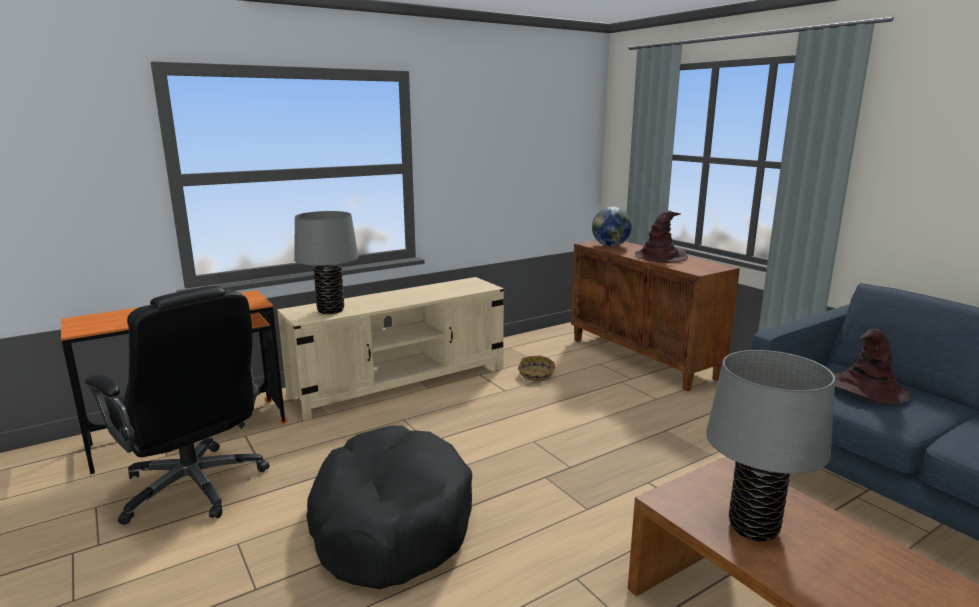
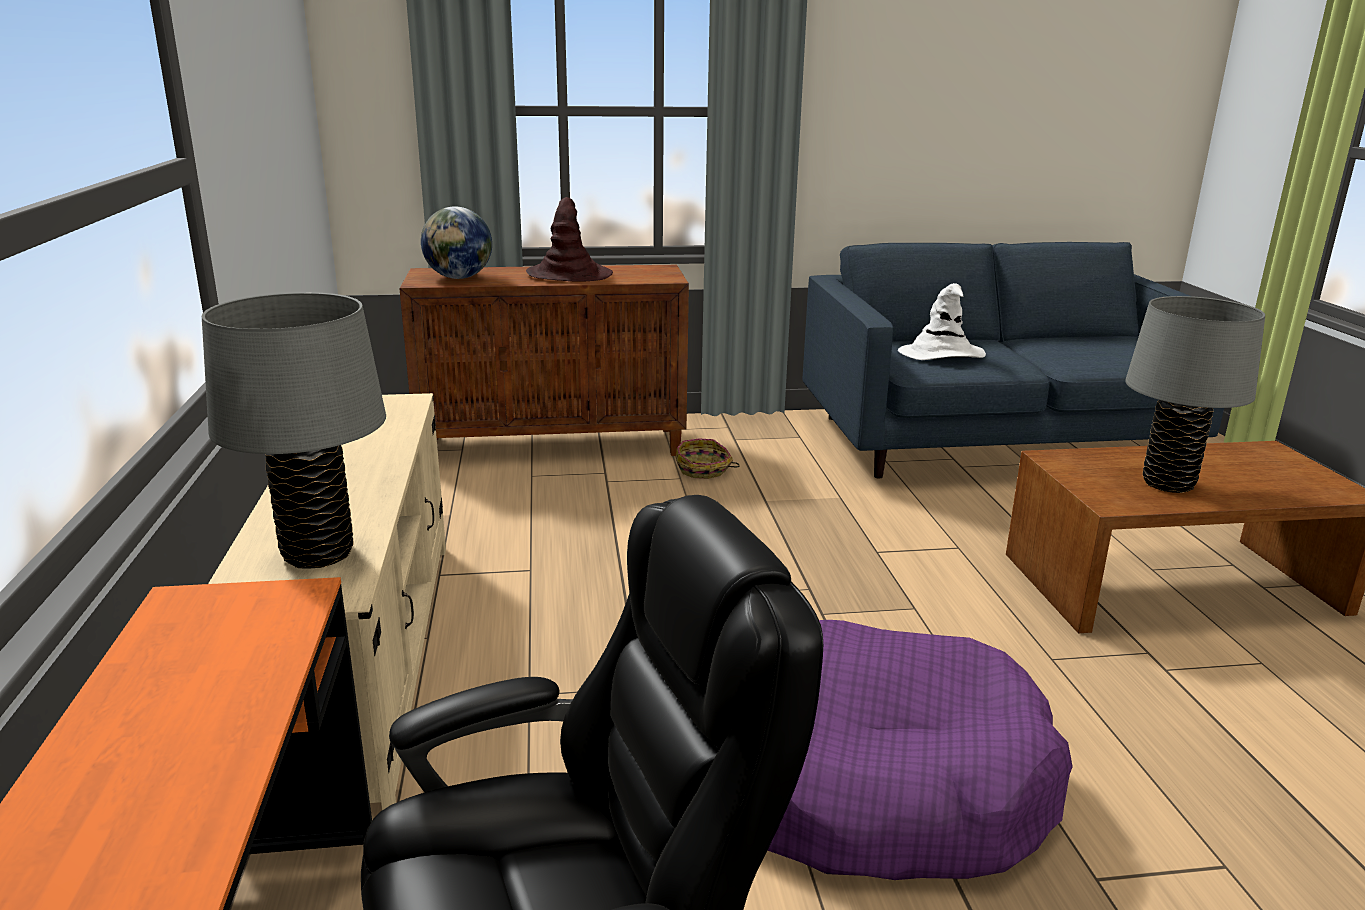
camera: 65 degrees left, 5 degrees up
black dog bed [306,425,472,589] -> purple dog bed [768,620,1073,880]
basket [518,356,555,381] -> basket moved to [676,438,740,479]
brown hat [833,329,912,404] -> white hat [898,283,986,360]

